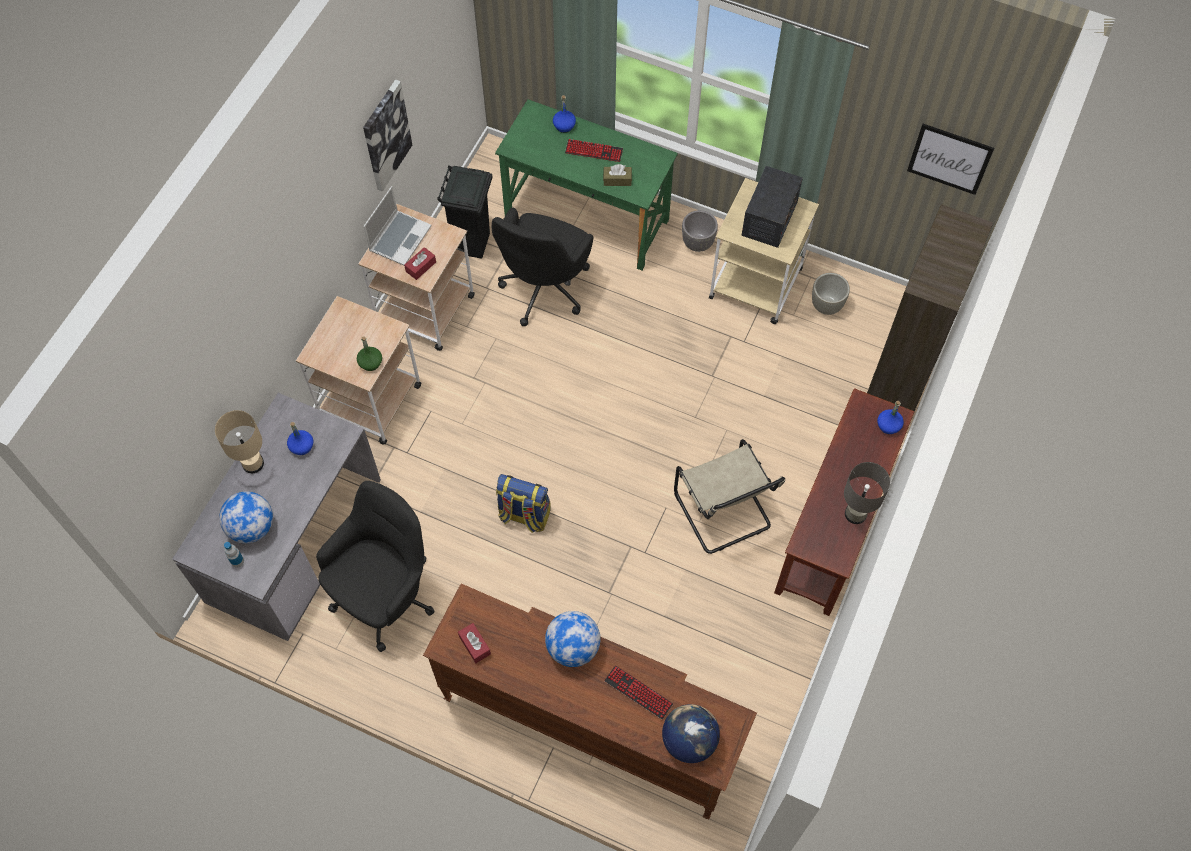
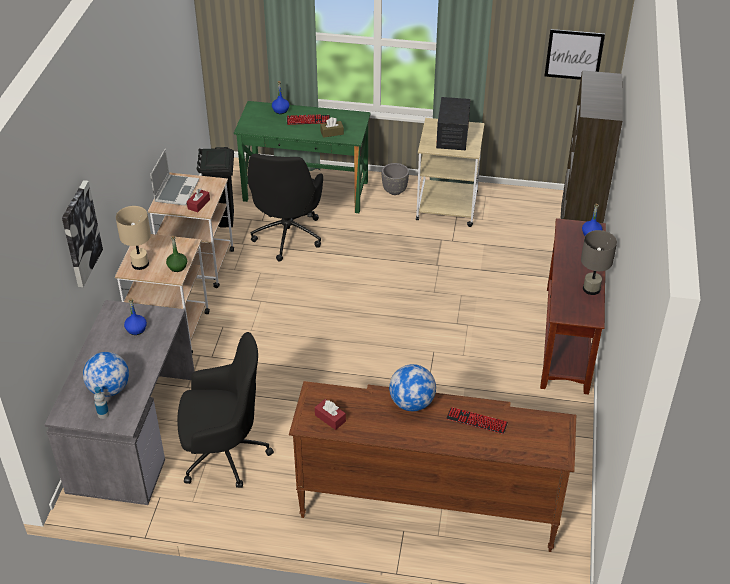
camera: 15 degrees left, 20 degrees down
beige table lamp [215,410,264,473] -> beige table lamp moved to [116,206,151,270]
black office chair [316,481,435,652] -> black office chair turned 60 degrees clockwise [177,332,274,488]
picture [363,79,412,192] -> picture moved to [62,180,103,287]
backpack [496,474,551,533] -> none
globe [662,704,720,763] -> none
beige chair [674,439,785,554] -> none
grey planter [812,273,850,315] -> none

